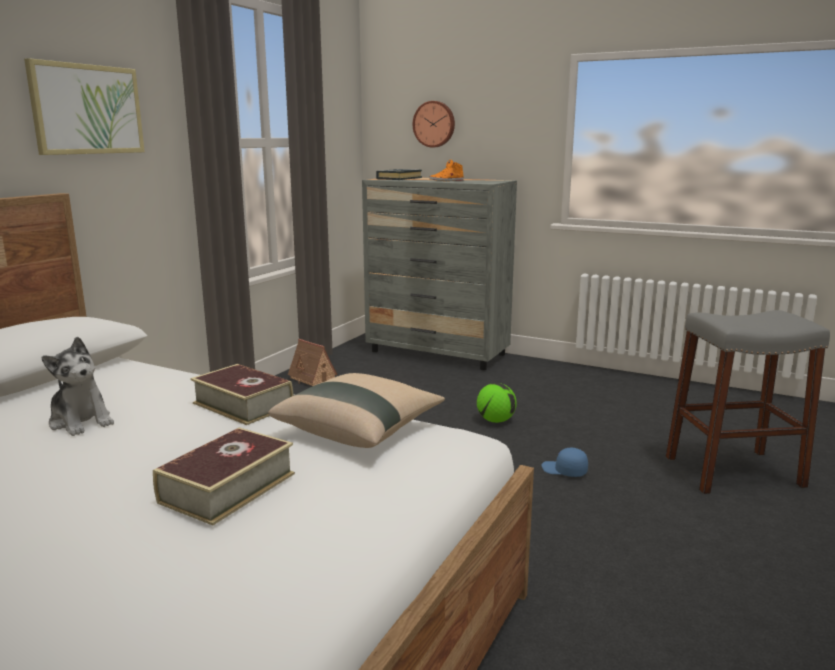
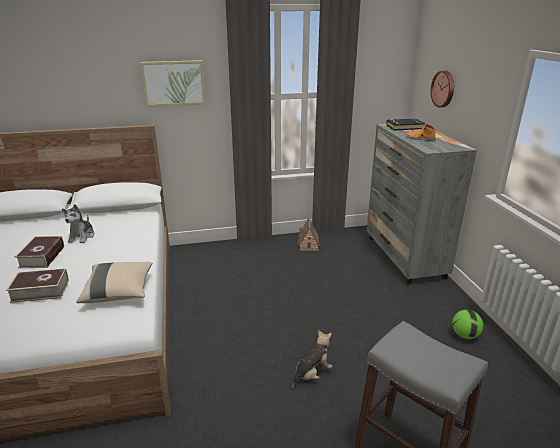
camera: 50 degrees right, 10 degrees up
book [190,364,293,425] -> book moved to [15,236,64,268]
football [477,383,517,423] -> football moved to [452,310,483,339]
blue cap [542,448,588,477] -> plush toy [290,330,332,391]

